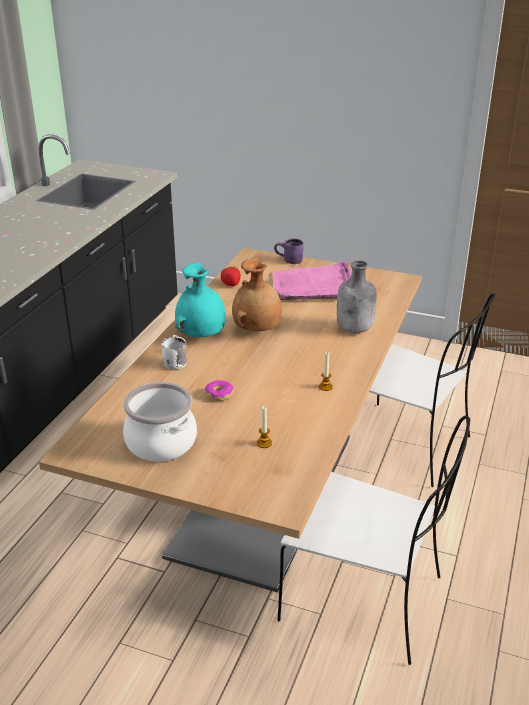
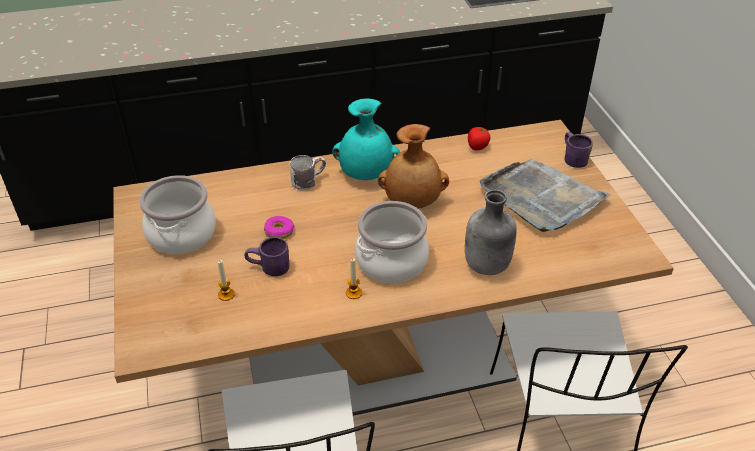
camera: 55 degrees right, 10 degrees up
pink tray [272,261,352,300] -> grey tray [480,159,611,232]
none -> purple mug [244,237,290,276]
none -> cooking pot [355,201,429,283]

